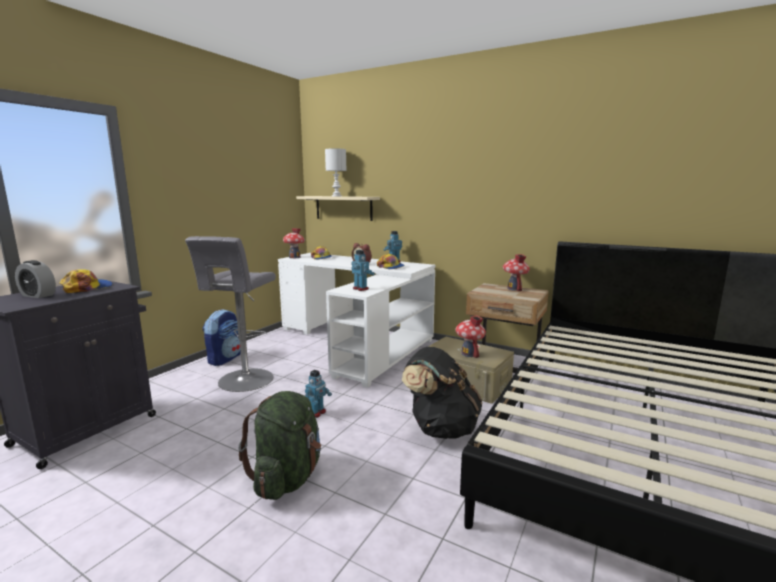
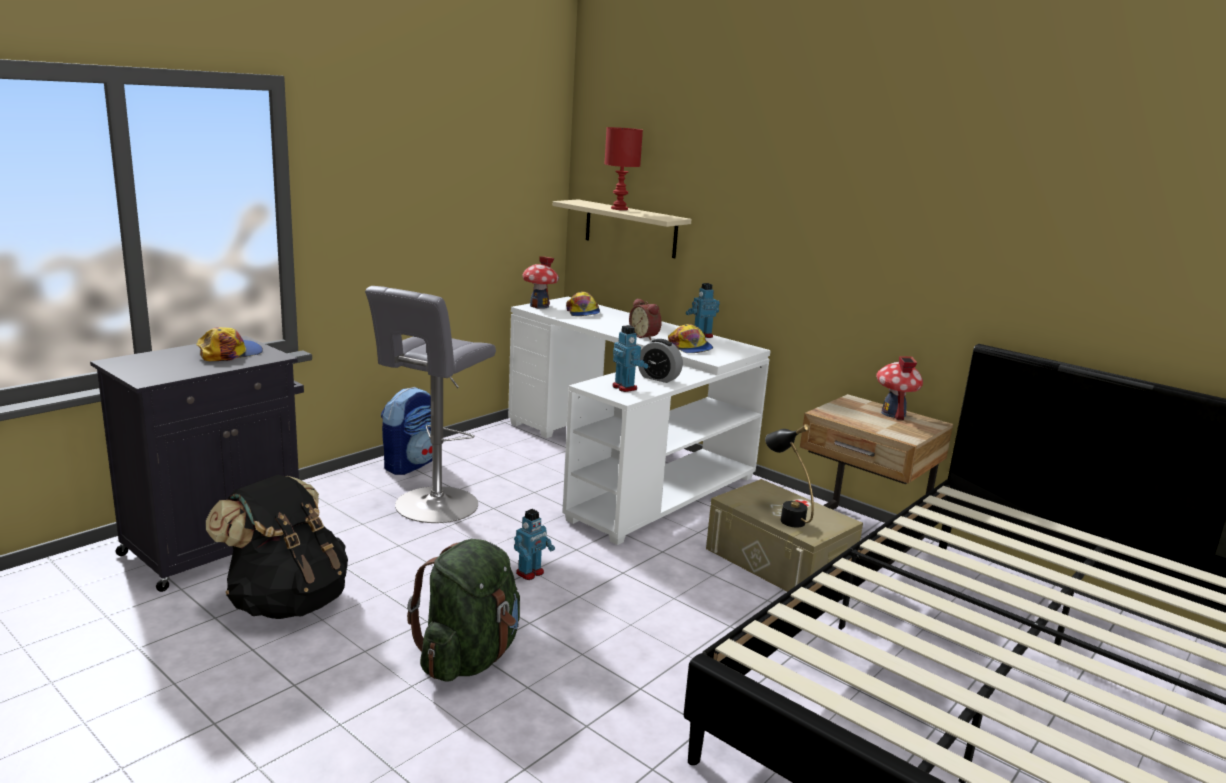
camera: 10 degrees right, 5 degrees up
alarm clock [15,260,56,298] -> alarm clock moved to [638,339,683,383]
white table lamp [325,148,346,196] -> red table lamp [605,127,643,210]
black backpack [402,347,482,439] -> black backpack moved to [206,475,348,619]
toy house [455,315,486,358] -> black table lamp [765,424,814,528]

